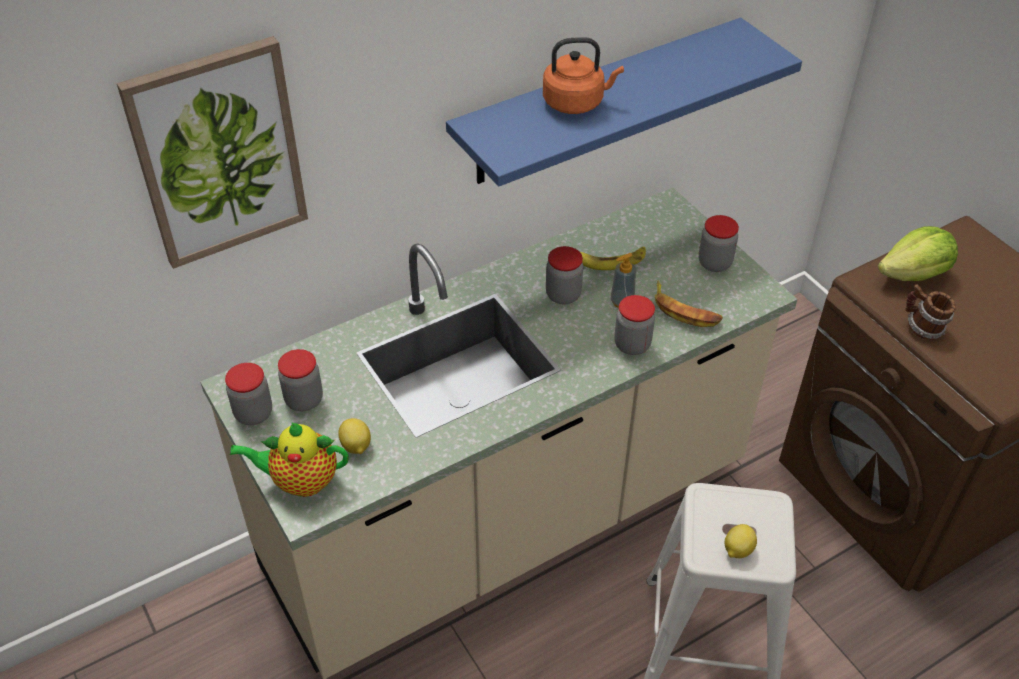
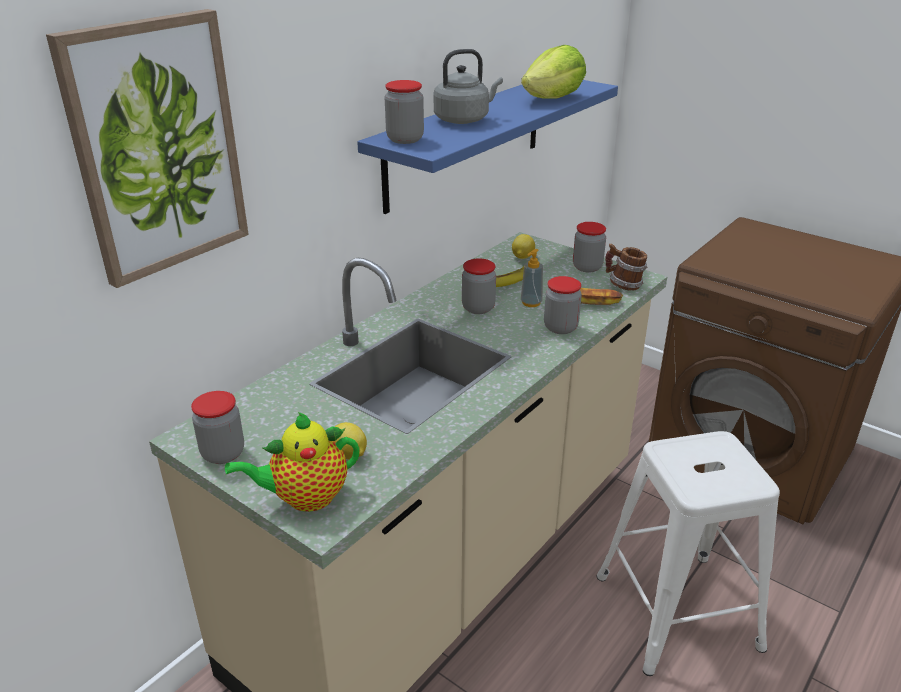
camera: 20 degrees left, 15 degrees down
jar [278,349,323,411] -> jar moved to [385,80,424,144]
orange kettle [543,37,624,114] -> grey kettle [434,49,503,124]
lemon [725,524,757,558] -> lemon moved to [512,234,535,259]
lettuce [878,226,958,281] -> lettuce moved to [521,45,586,99]
mug [905,285,956,340] -> mug moved to [605,244,647,291]

